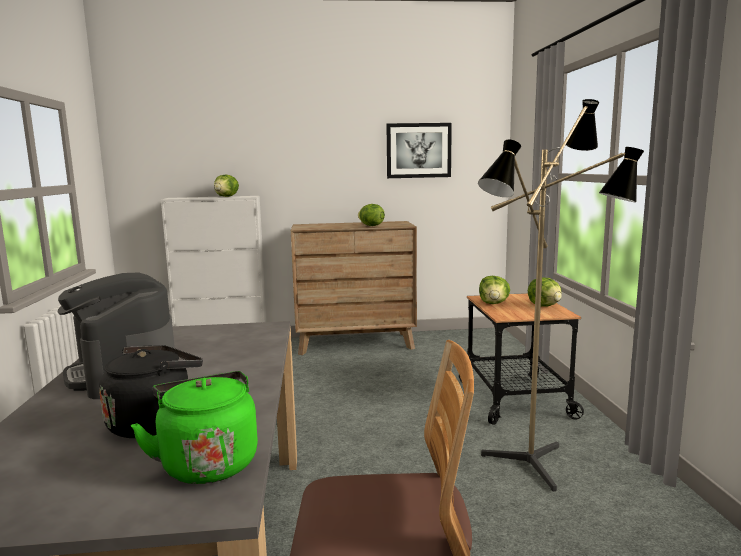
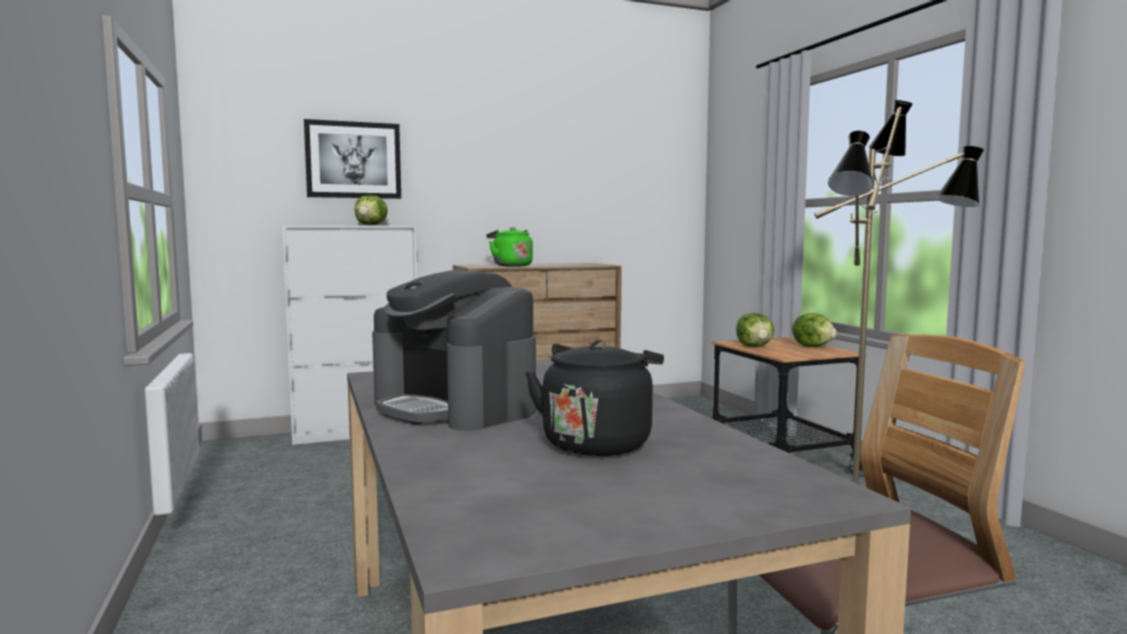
camera: 15 degrees left, 5 degrees down
green kettle [131,371,258,484] -> green kettle moved to [486,227,533,267]
lettuce [358,204,385,226] -> none
picture [386,123,452,178] -> picture moved to [304,119,401,199]

